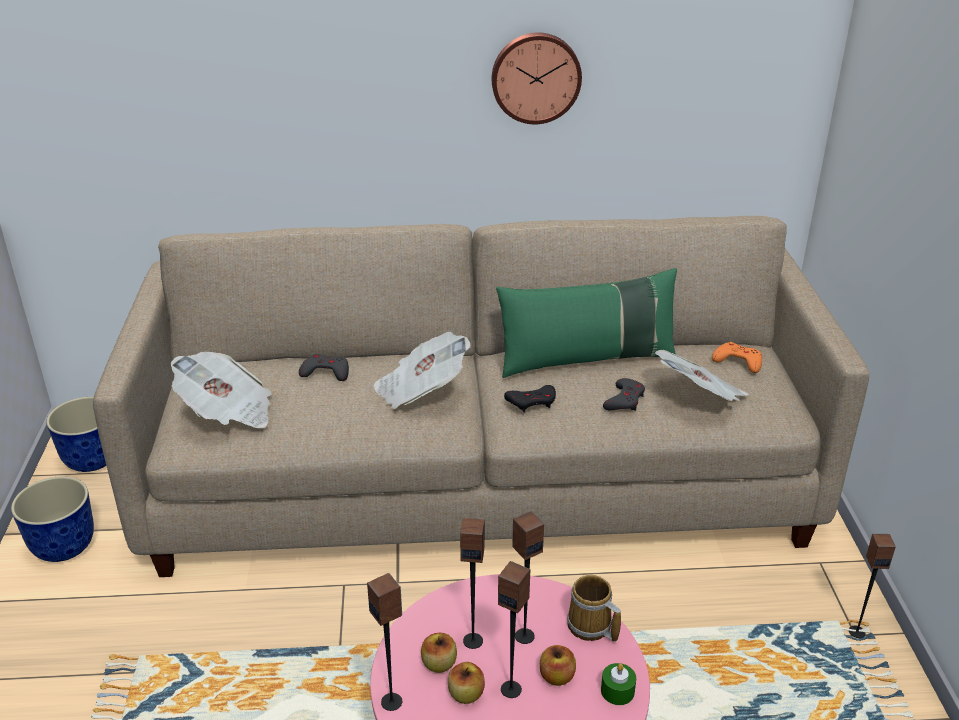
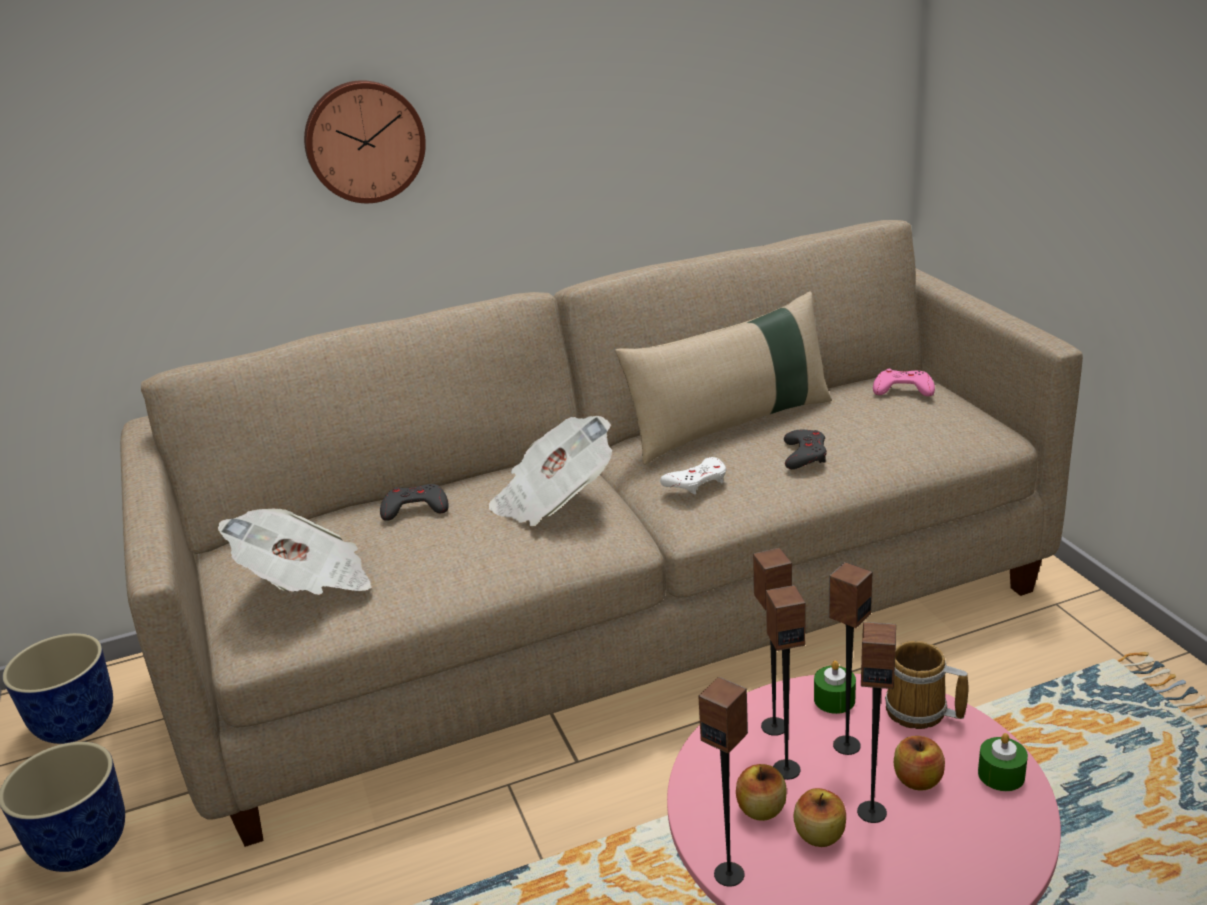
camera: 15 degrees left, 5 degrees down
wall clock [492,32,582,124] -> wall clock moved to [304,80,426,203]
green pillow [496,268,677,378] -> beige pillow [615,291,832,465]
black game controller [504,385,556,412] -> white game controller [660,457,726,494]
newspaper [655,350,749,401] -> none
orange game controller [712,342,762,373] -> pink game controller [873,369,935,396]
speaker [849,534,896,638] -> speaker moved to [753,548,792,736]
none -> green candle [814,660,856,714]

